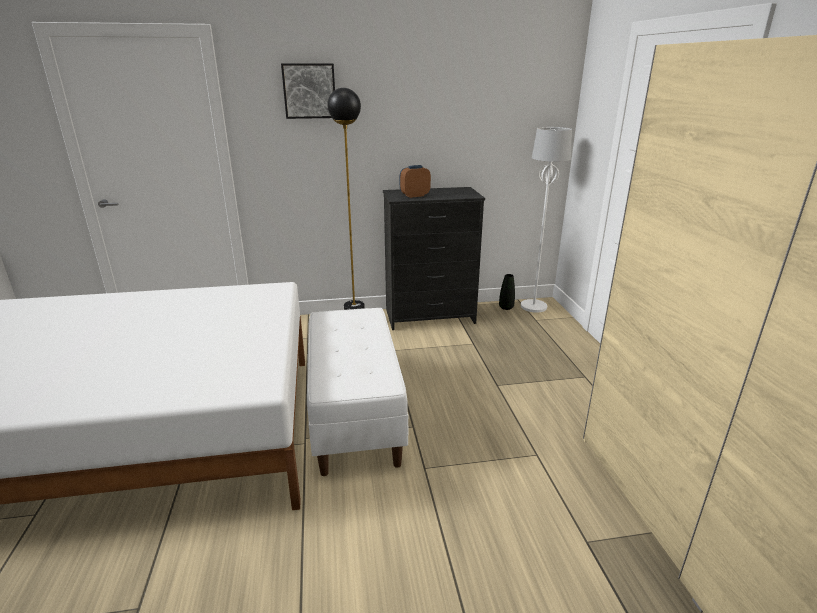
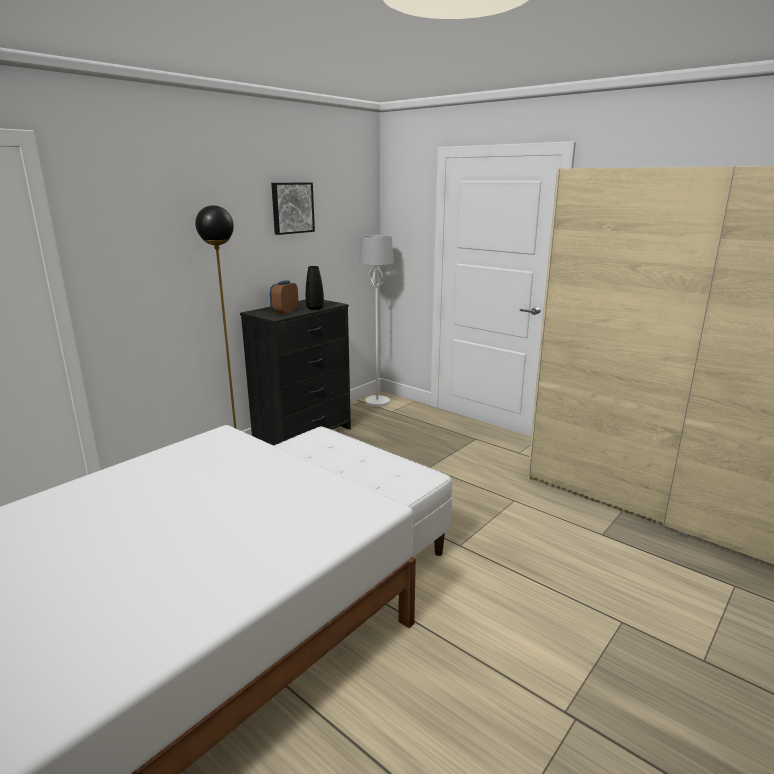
camera: 40 degrees left, 5 degrees down
picture [281,63,335,119] -> picture moved to [271,183,315,235]
black vase [499,274,515,310] -> black vase moved to [306,266,324,310]

